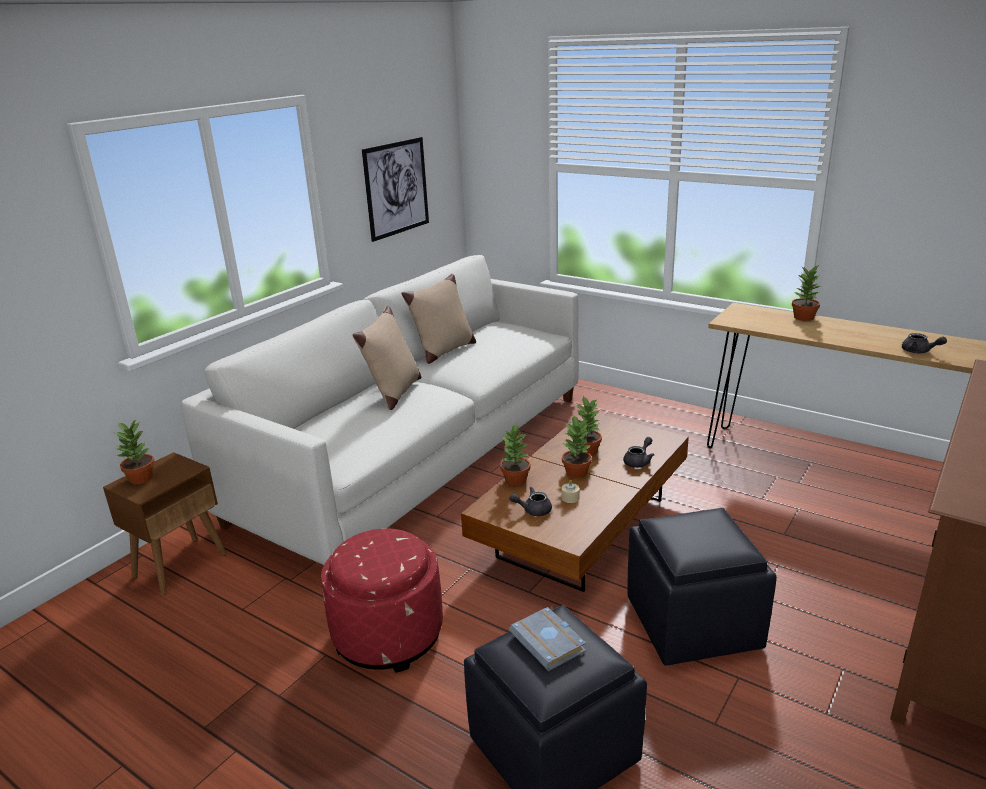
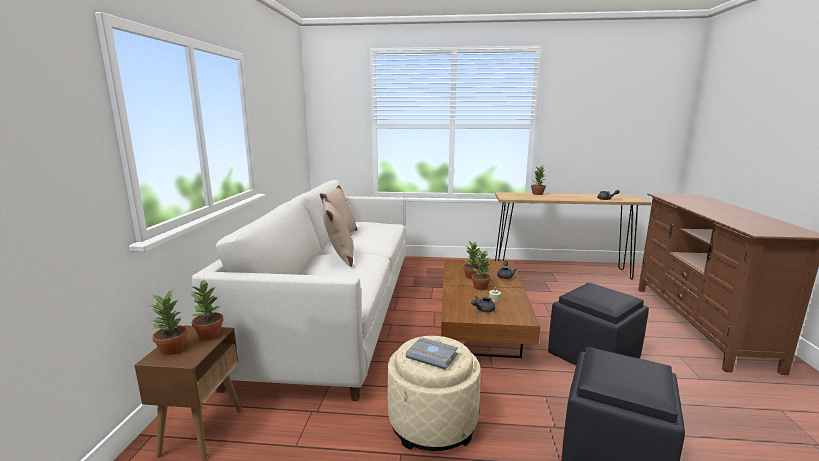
camera: 30 degrees left, 10 degrees down
red ottoman [321,528,443,673] -> beige ottoman [387,336,481,451]
picture [362,137,429,242] -> none
potted plant [500,423,530,486] -> potted plant moved to [190,279,223,340]
grey book [509,607,586,671] -> grey book moved to [406,337,458,370]

